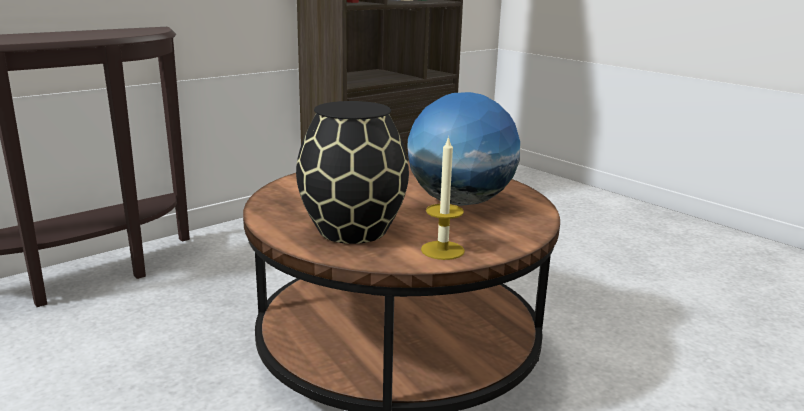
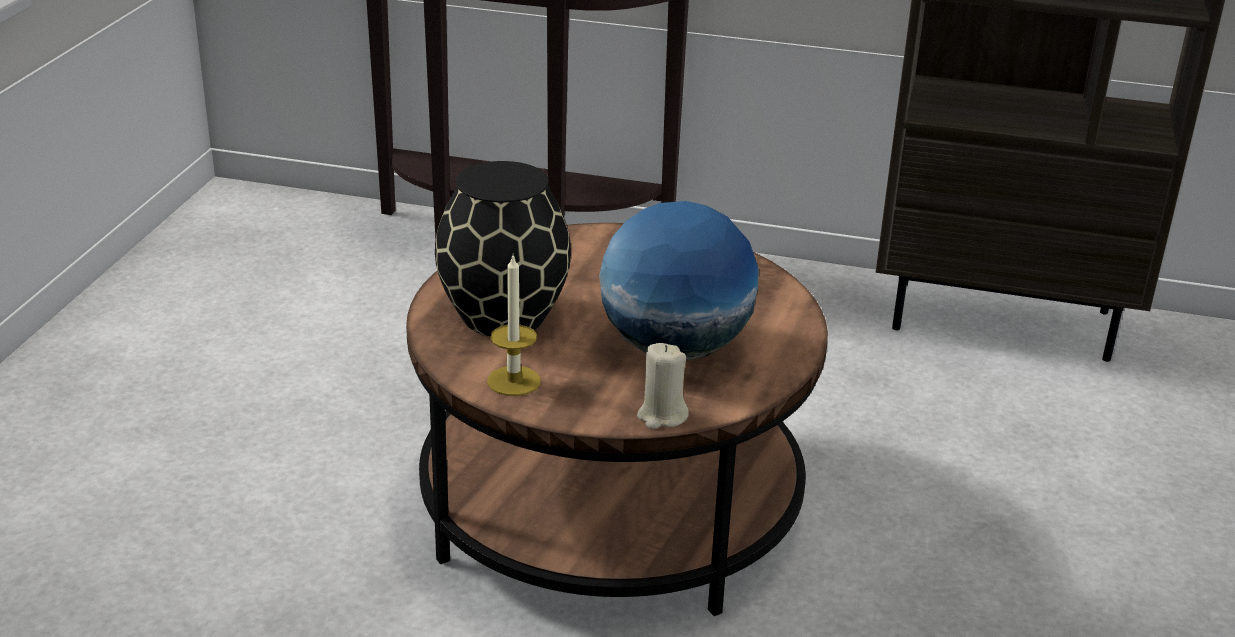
camera: 55 degrees right, 10 degrees up
none -> beige candle [637,343,689,429]

